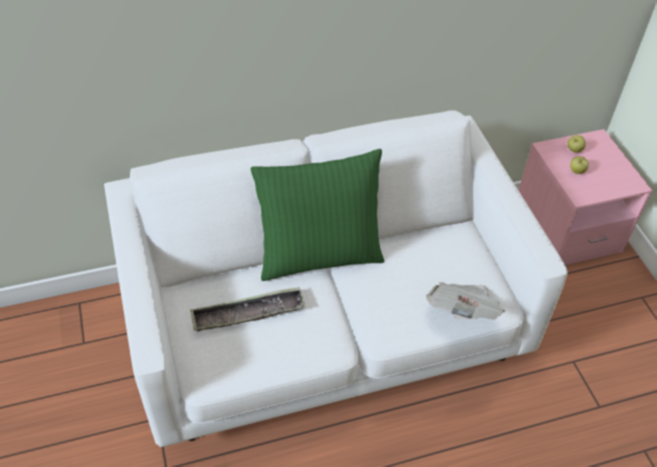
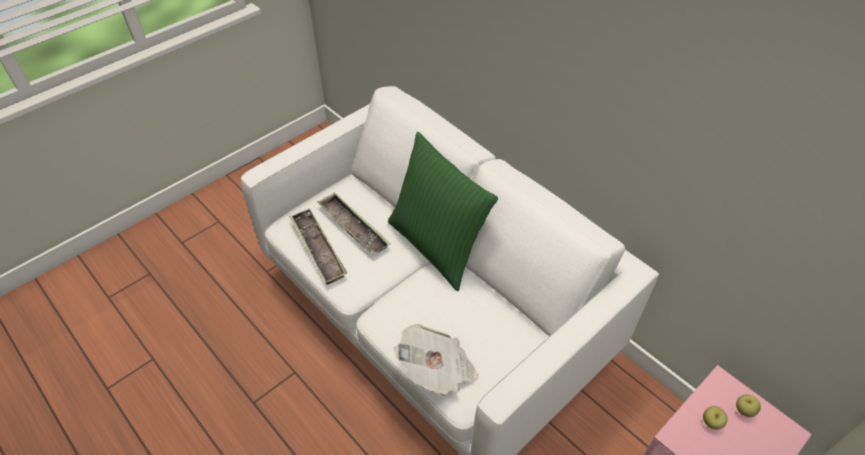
camera: 65 degrees right, 0 degrees up
none -> tray [289,208,347,285]

